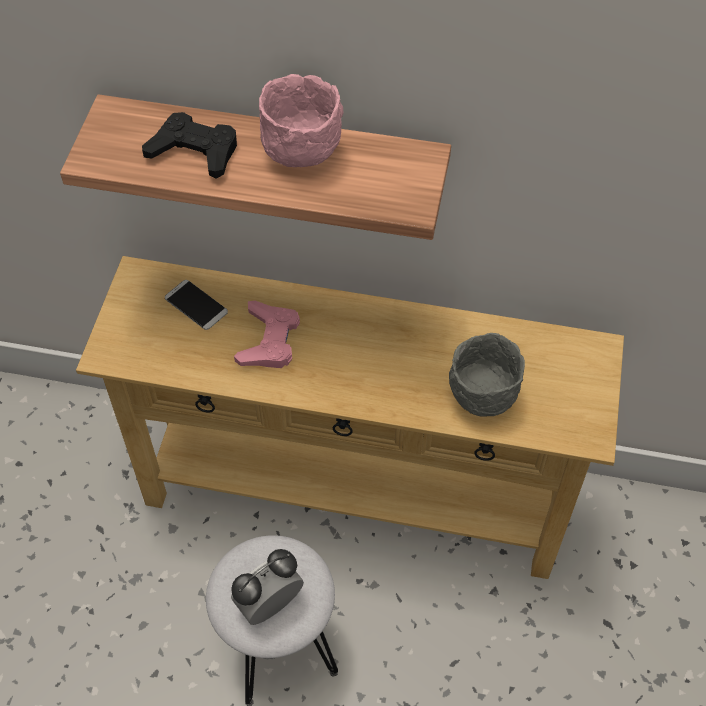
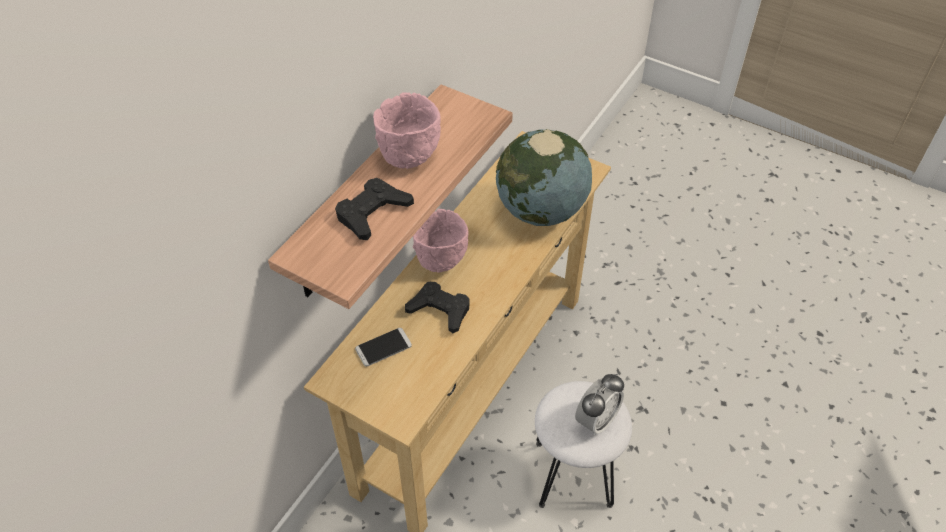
camera: 70 degrees left, 5 degrees down
alarm clock [231,549,304,625] -> alarm clock turned 120 degrees counterclockwise [575,374,624,435]
pink game controller [234,301,300,368] -> black game controller [405,282,470,333]
grey bowl [449,333,525,417] -> globe [496,129,592,226]
none -> pink bowl [413,209,469,273]

